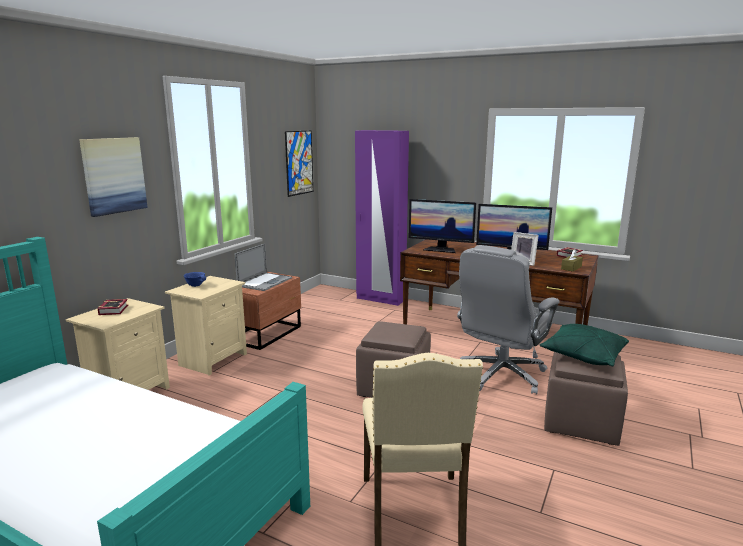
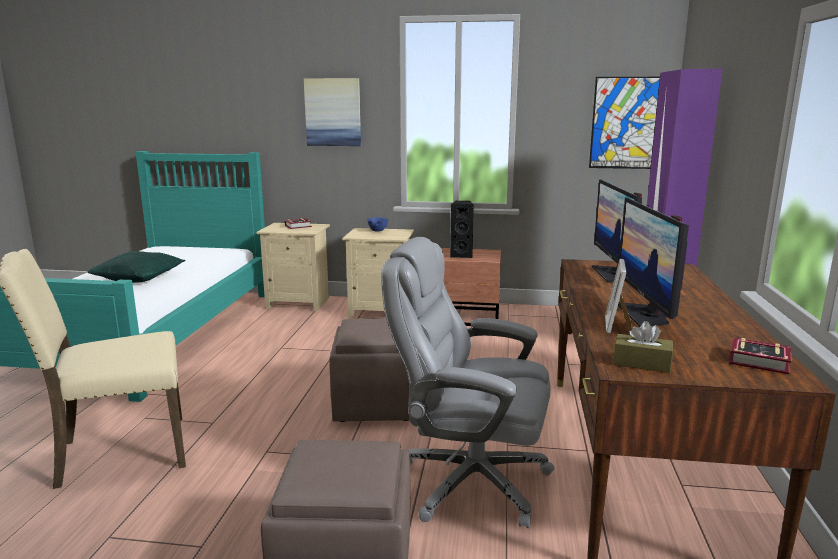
camera: 70 degrees right, 0 degrees up
laptop [235,243,292,291] -> black speaker [450,201,474,258]
green pillow [540,324,629,366] -> green pillow moved to [88,251,186,283]

